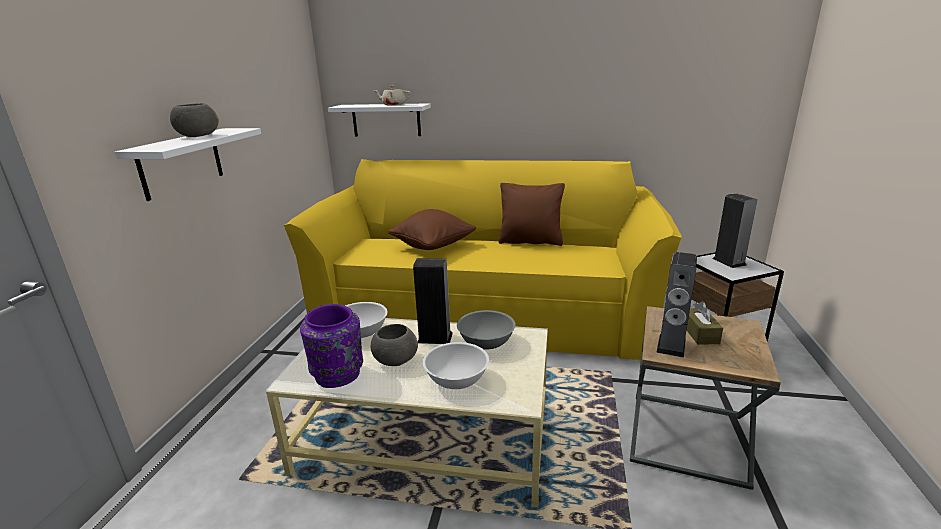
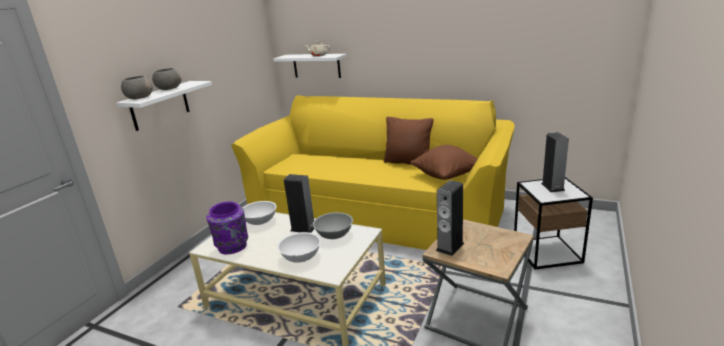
camera: 15 degrees right, 0 degrees up
grey bowl [371,324,418,366] -> grey bowl moved to [121,76,153,99]
brown pillow [388,209,476,250] -> brown pillow moved to [410,145,478,180]
brown tissue box [687,301,723,345] -> none

